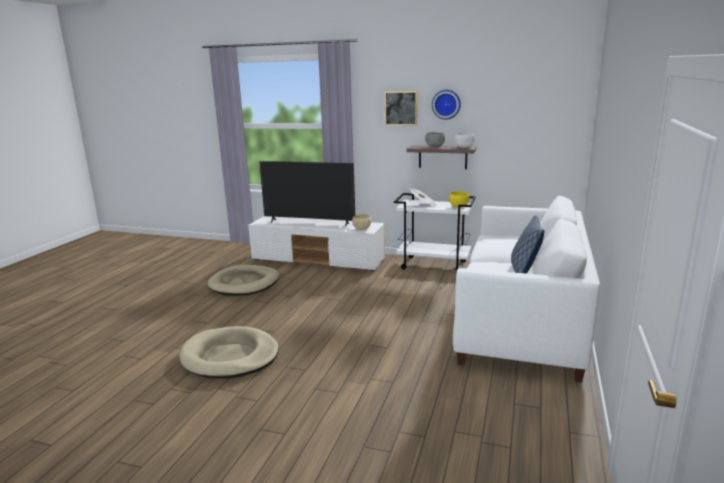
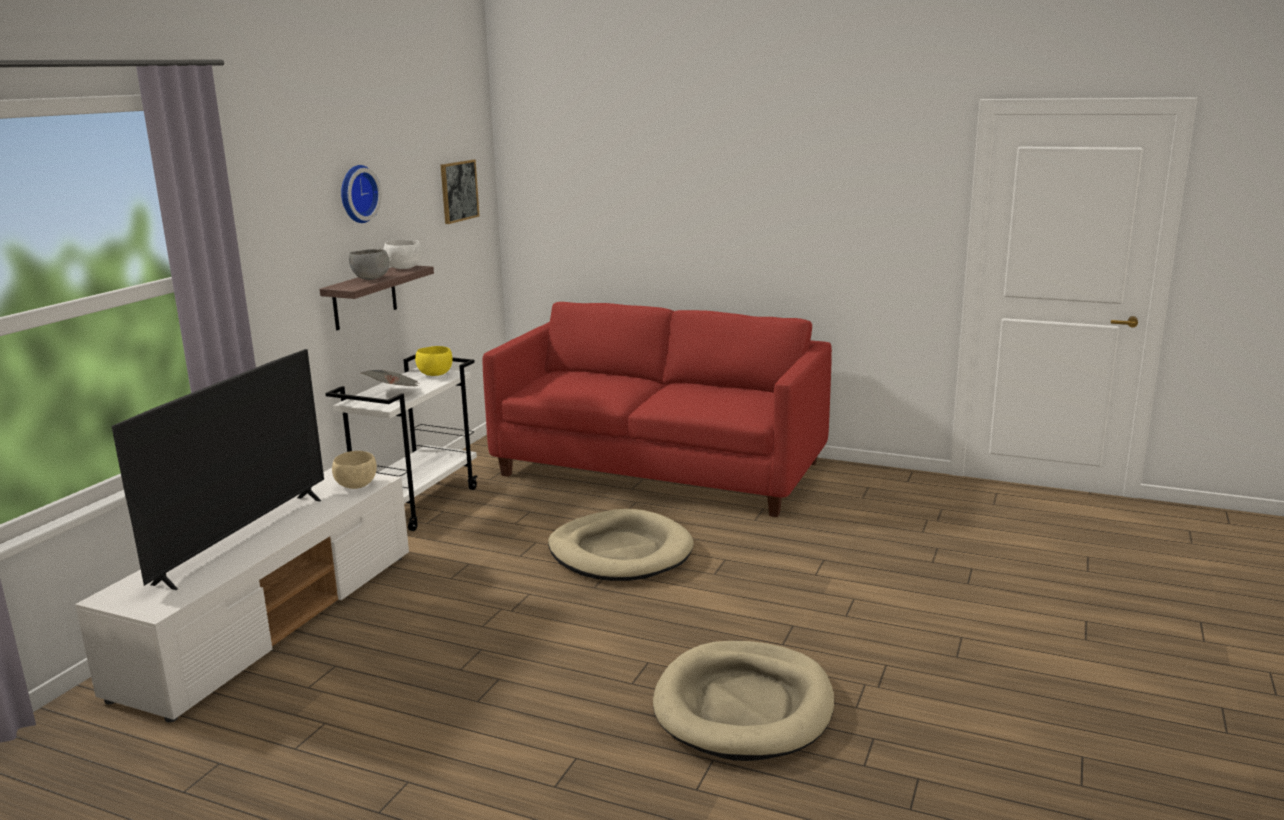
camera: 85 degrees left, 0 degrees up
beige dog bed [207,265,279,296] -> beige dog bed moved to [548,509,694,581]
picture [385,91,417,125] -> picture moved to [441,160,480,224]
white sofa [453,196,600,383] -> red sofa [482,302,832,517]
pillow [511,215,544,274] -> none

